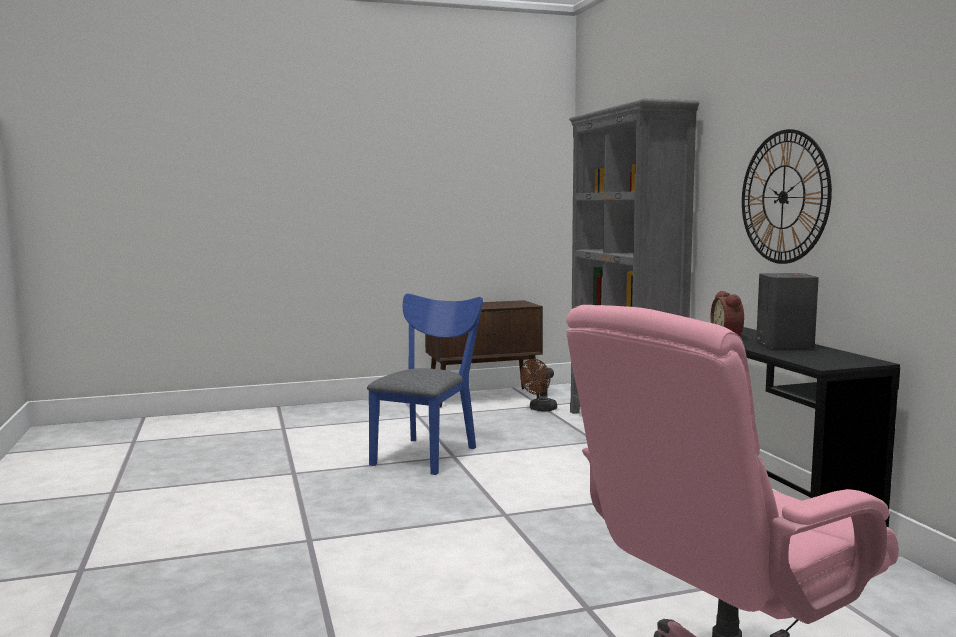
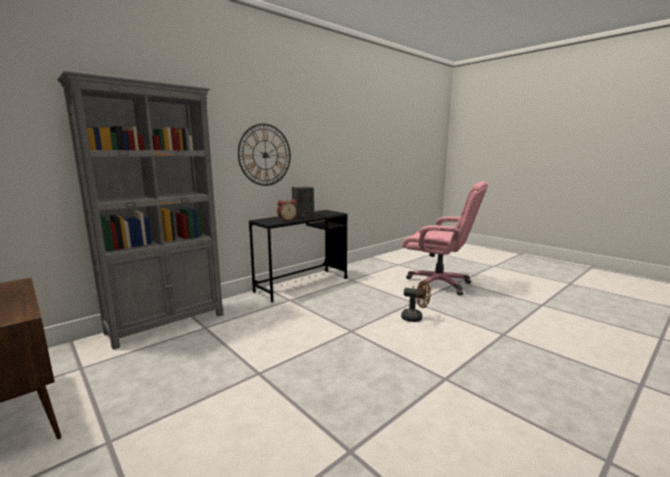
camera: 115 degrees left, 5 degrees up
blue chair [367,293,483,475] -> none
brown fan [520,359,557,412] -> brown fan moved to [401,280,431,322]

